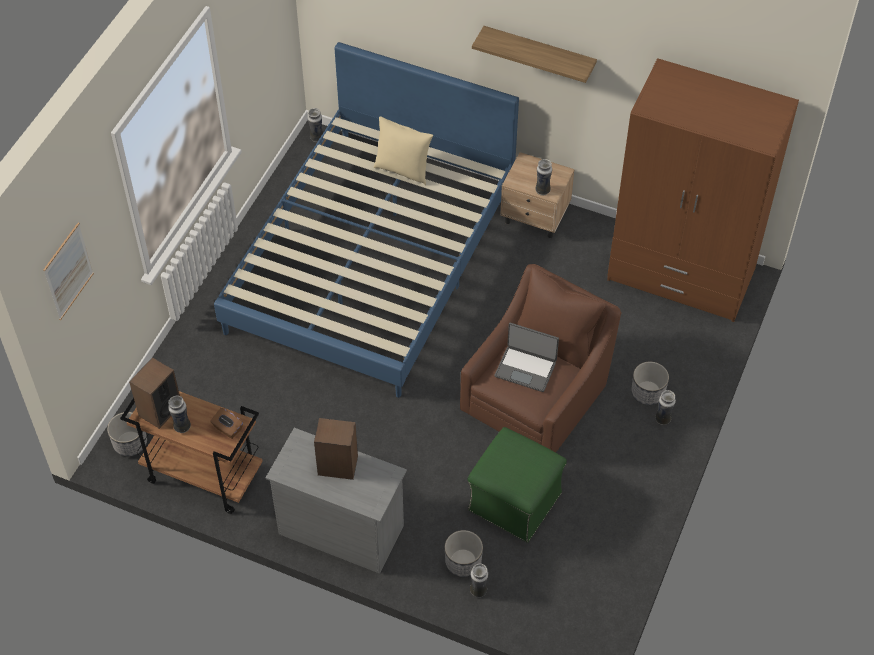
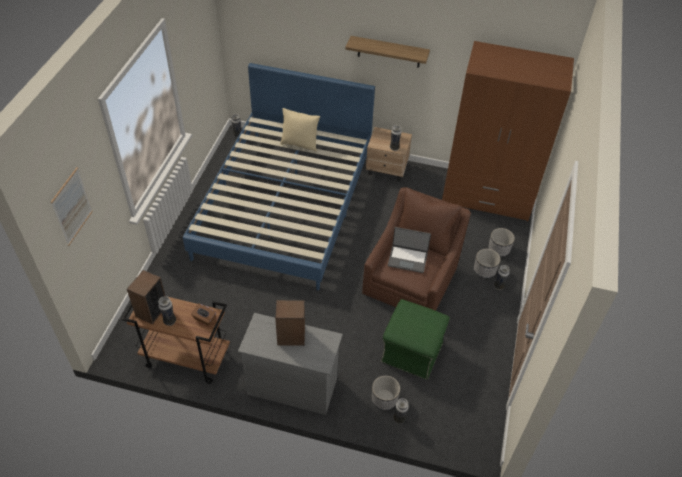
camera: 10 degrees left, 5 degrees down
planter [107,412,147,456] -> planter moved to [488,228,515,257]

